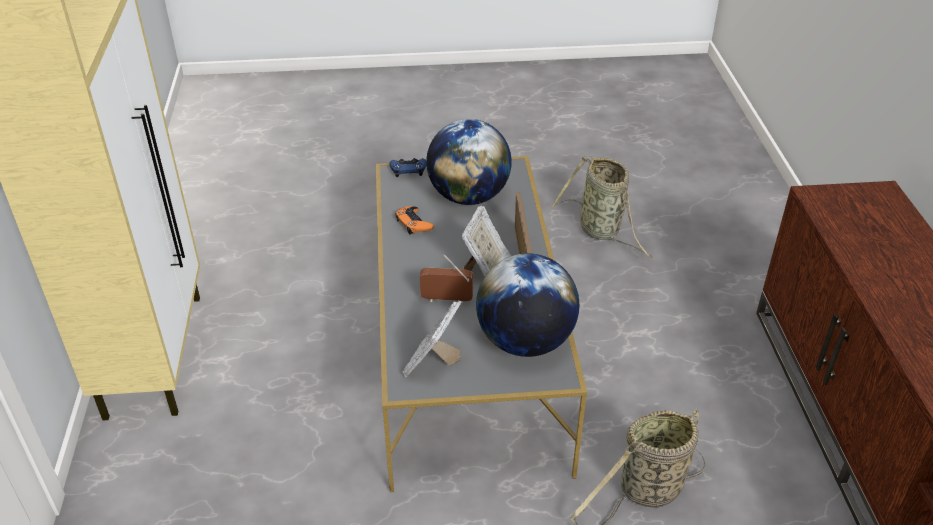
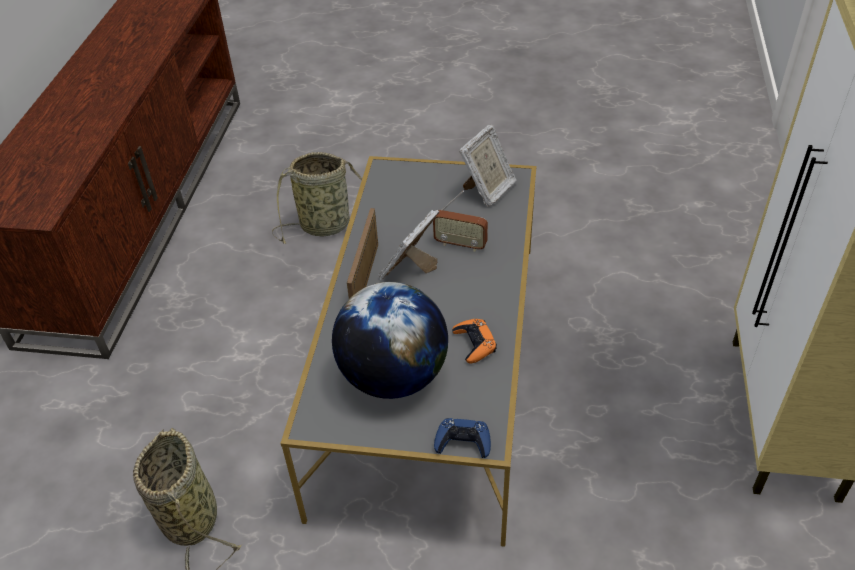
camera: 165 degrees left, 5 degrees up
globe [476,253,579,357] -> none

